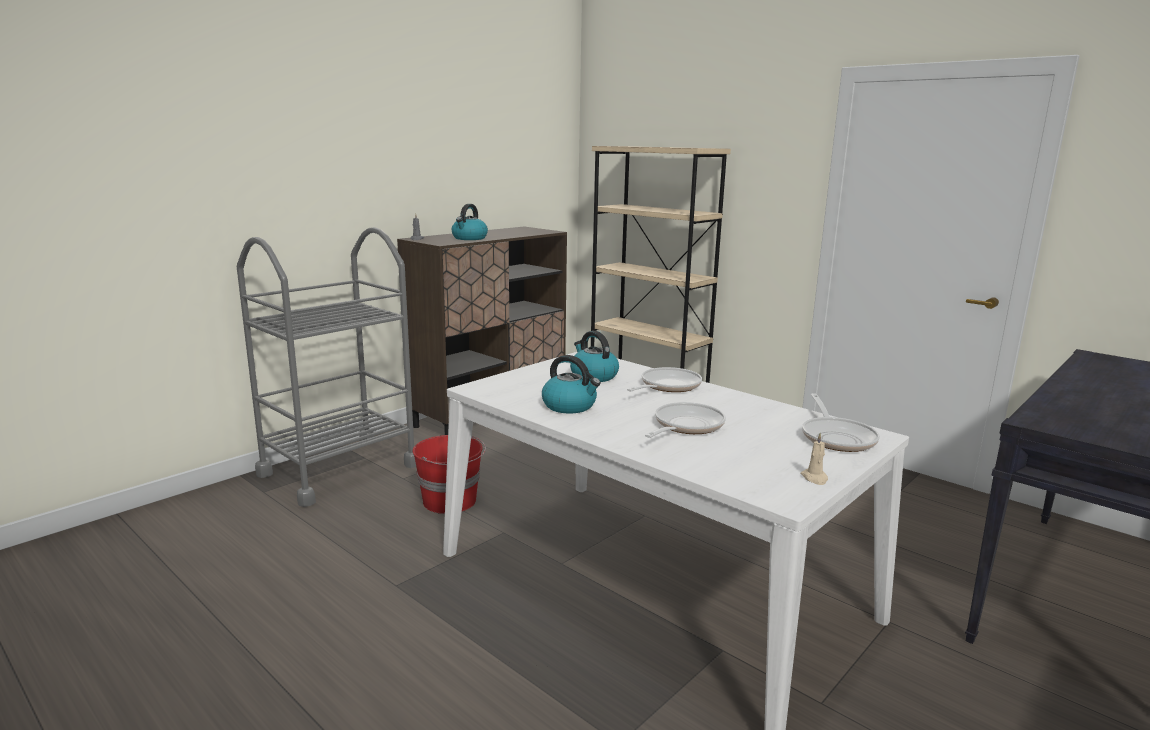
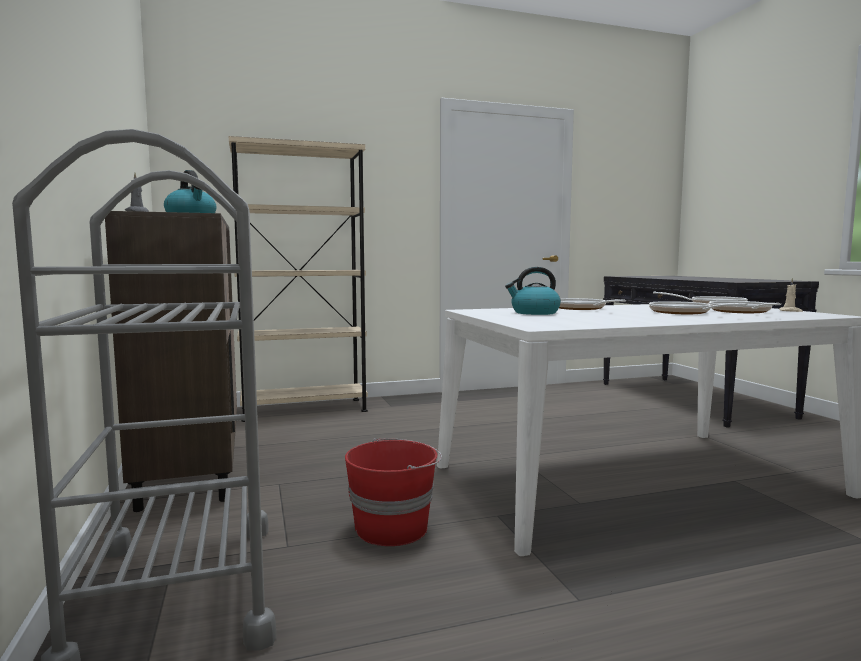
camera: 60 degrees left, 10 degrees down
kettle [542,355,601,413] -> none
none -> frying pan [709,301,781,313]

